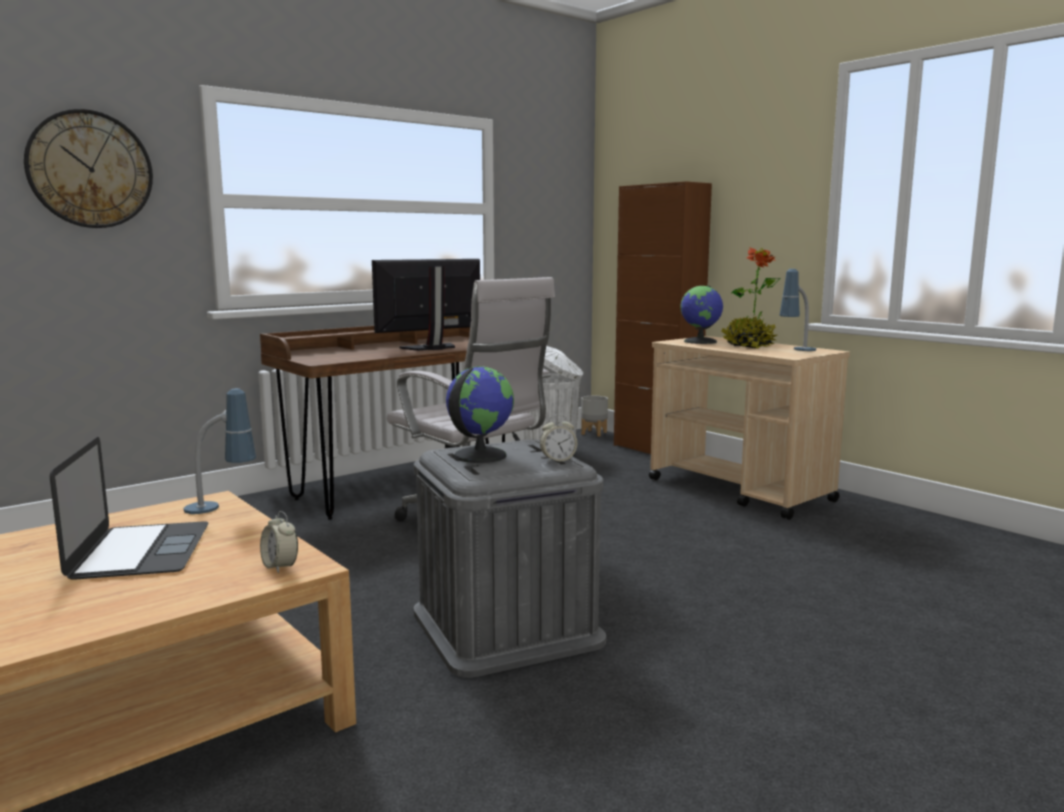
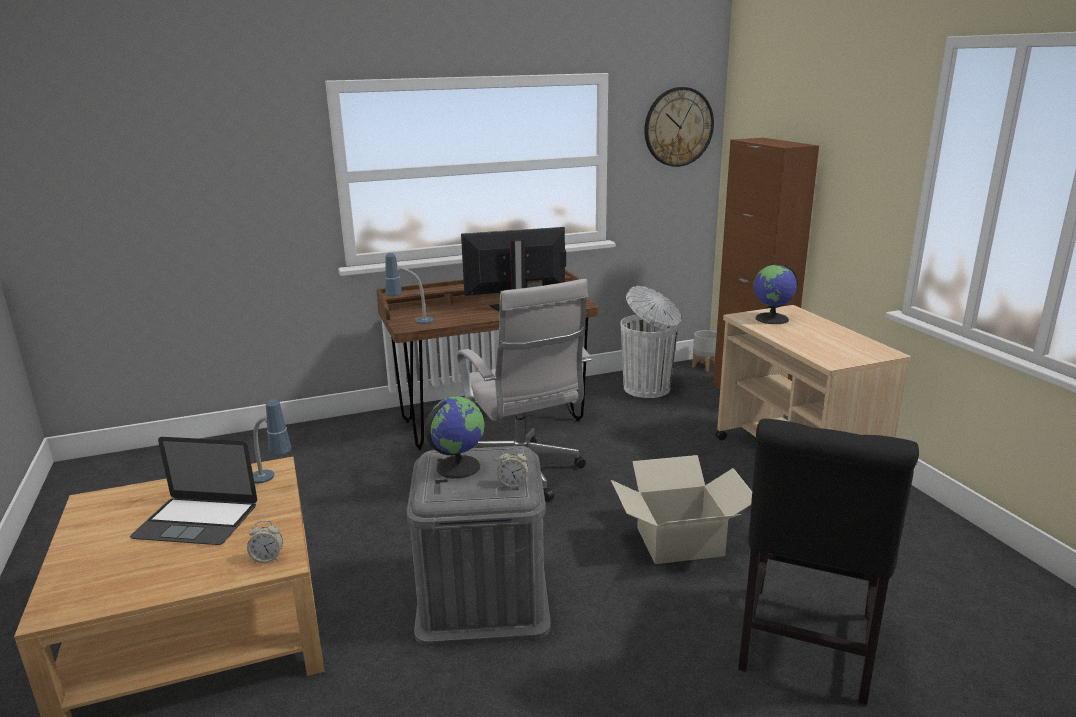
camera: 20 degrees right, 10 degrees up
wall clock [24,109,153,228] -> wall clock moved to [644,87,714,167]
laptop [50,437,208,580] -> laptop turned 90 degrees clockwise [130,437,257,545]
alarm clock [260,511,298,573] -> alarm clock turned 75 degrees counterclockwise [247,521,283,563]
potted plant [722,247,780,348] -> none
table lamp [780,269,816,351] -> table lamp moved to [385,253,434,324]
none -> cardboard box [611,455,752,564]
none -> black chair [738,419,919,705]

